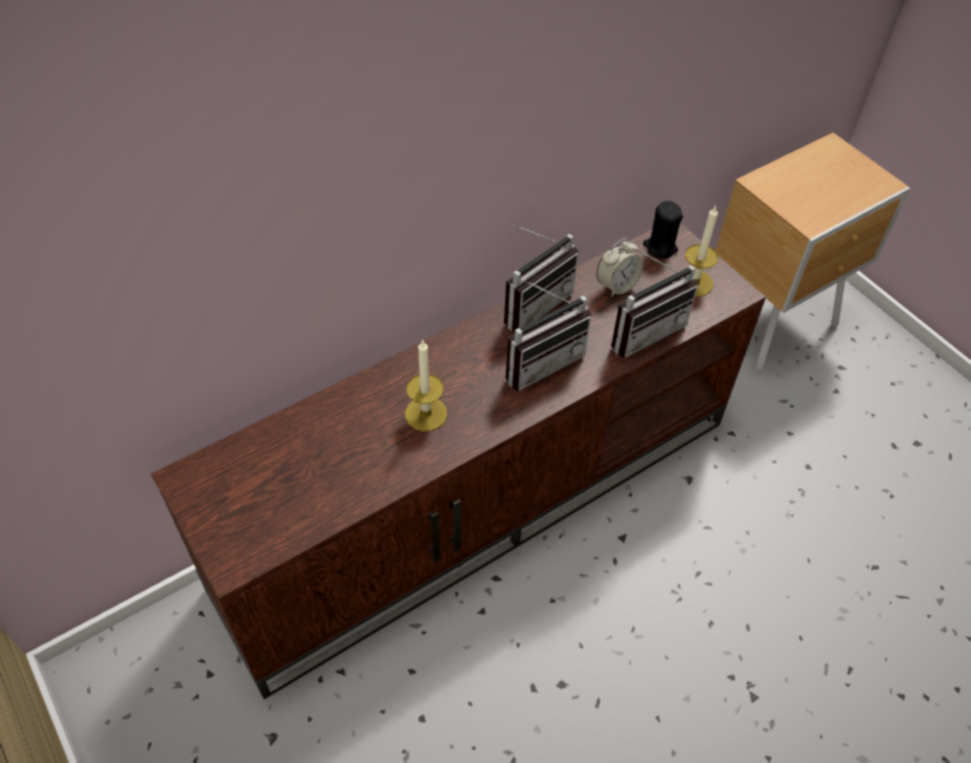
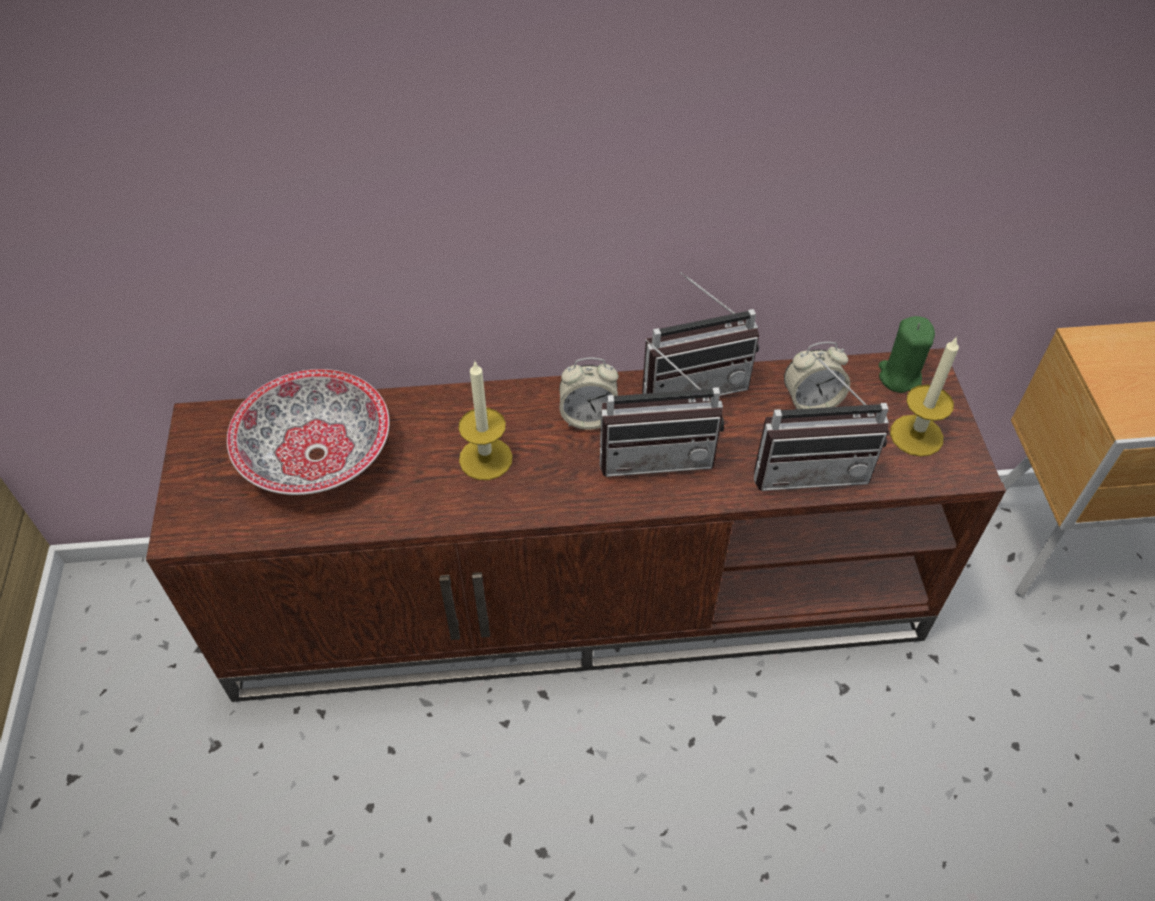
camera: 30 degrees right, 0 degrees up
black candle [643,201,683,259] -> green candle [879,316,935,393]
none -> bowl [227,369,390,495]
none -> alarm clock [559,358,618,430]

